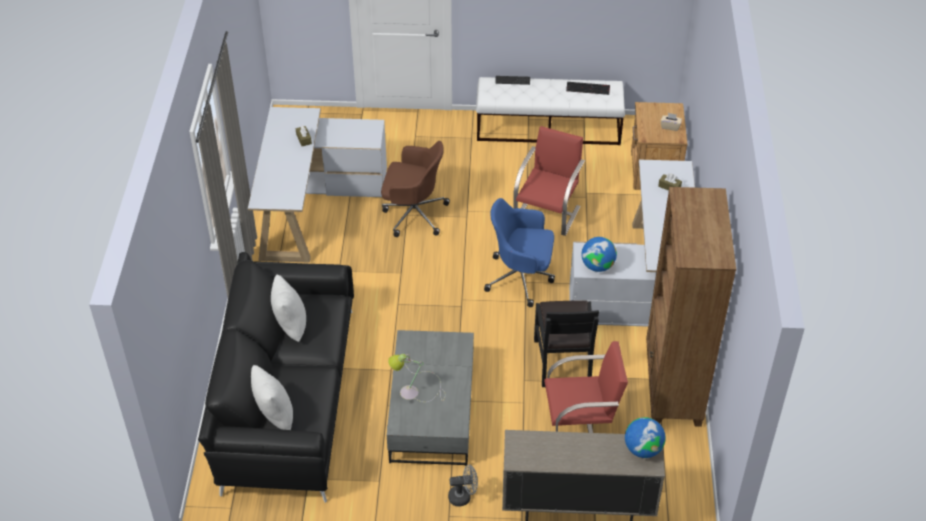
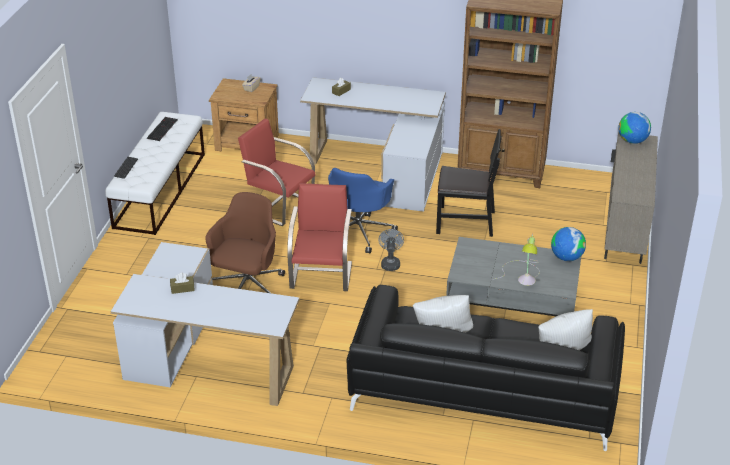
camera: 80 degrees left, 10 degrees down
grey fan [448,465,478,506] -> grey fan moved to [378,229,404,271]
red chair [544,341,628,433] -> red chair moved to [287,183,352,291]
globe [582,237,617,272] -> globe moved to [551,227,586,261]

